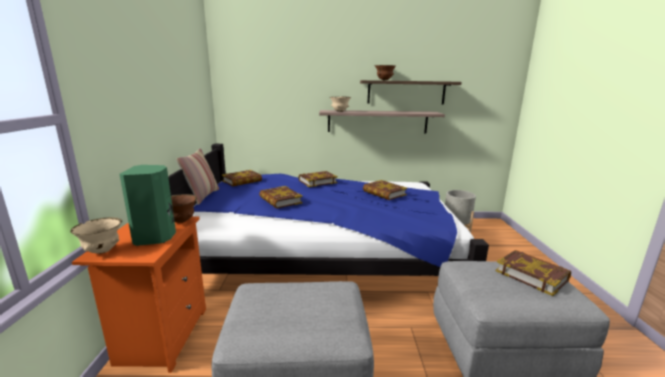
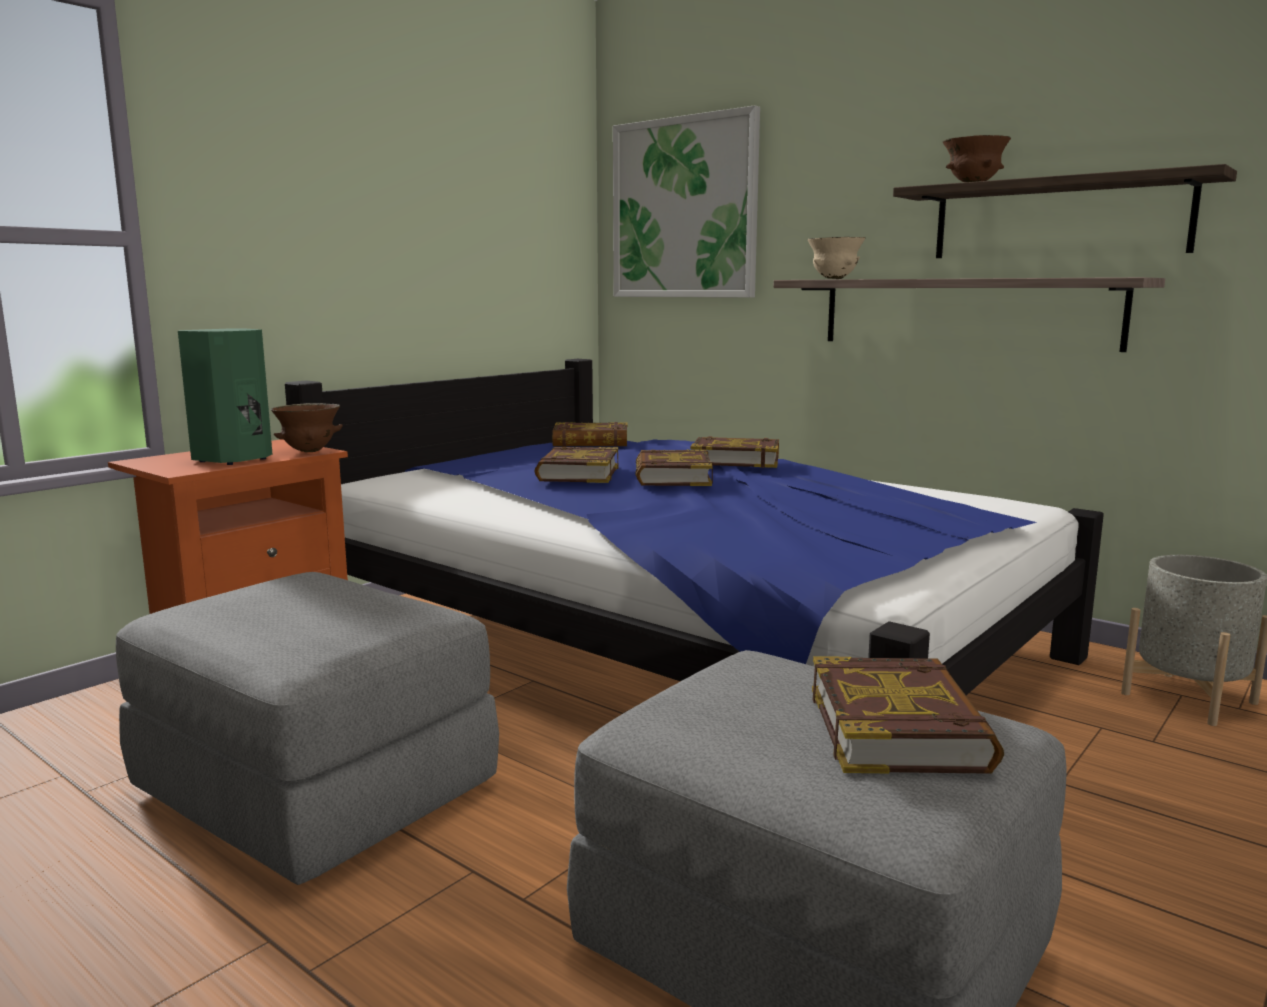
camera: 40 degrees right, 5 degrees down
beige bowl [70,217,123,254] -> none
pillow [176,148,219,205] -> none
book [363,180,408,200] -> book moved to [635,450,713,486]
none -> picture [613,105,760,298]

